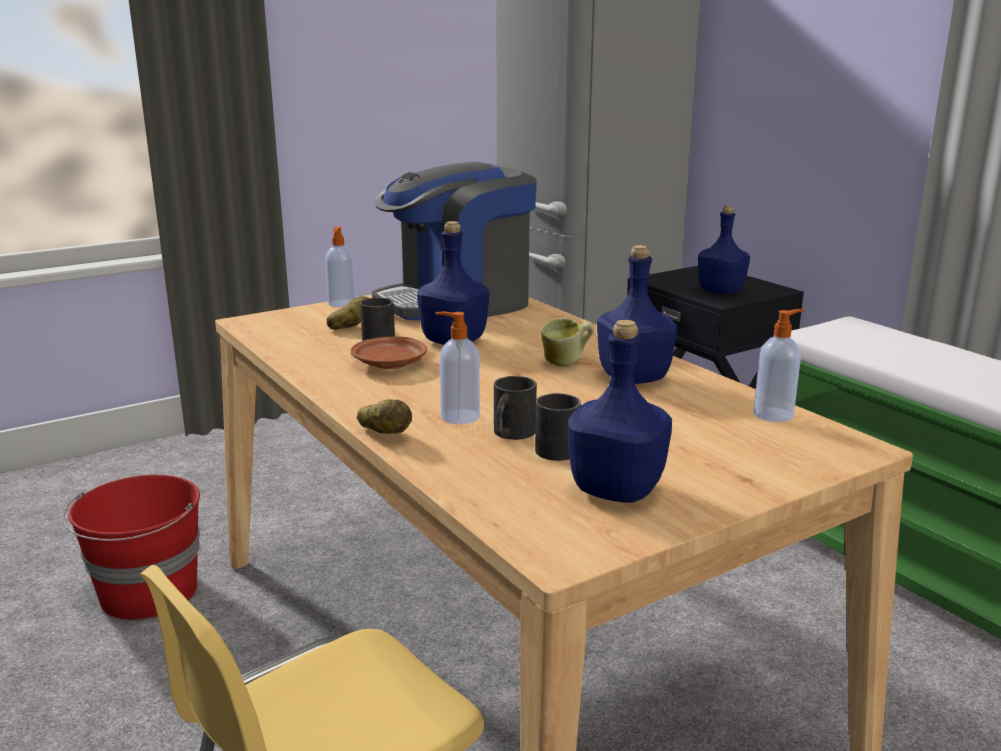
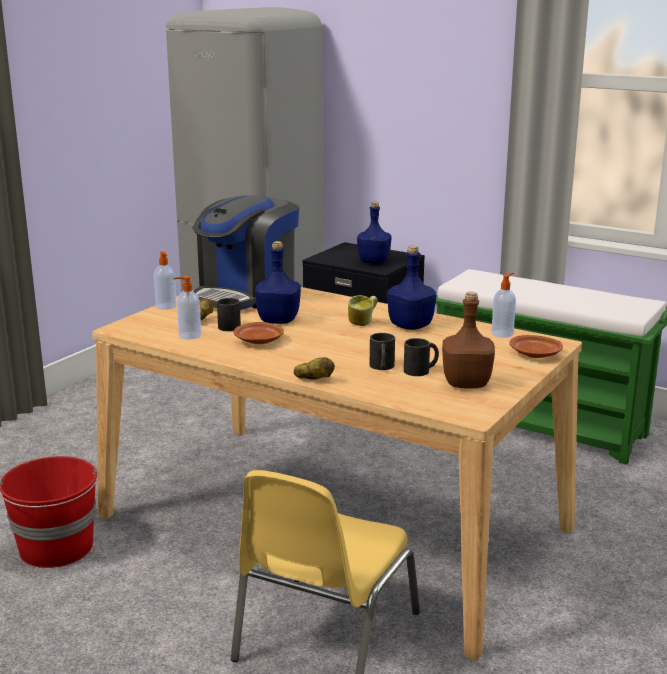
camera: 25 degrees left, 0 degrees up
soap dispenser [435,312,480,424] -> soap dispenser moved to [173,276,201,339]
blue bottle [568,320,672,503] -> brown bottle [442,292,495,389]
none -> brown plate [510,335,563,358]

